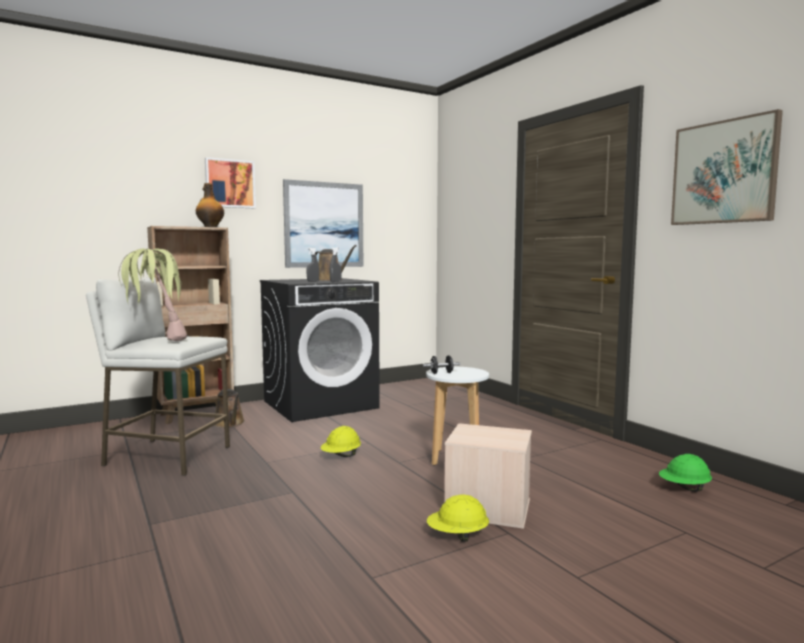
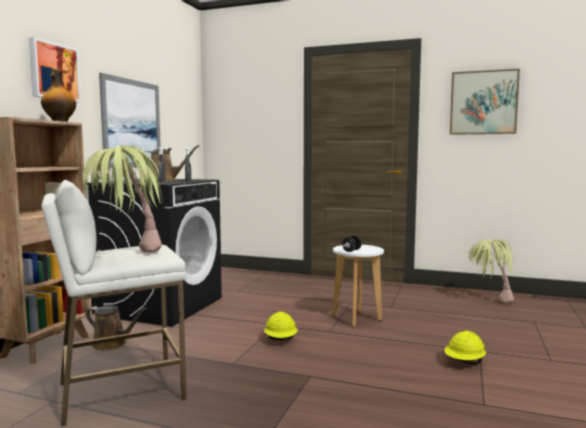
camera: 40 degrees left, 0 degrees up
beige storage box [445,423,532,529] -> none
green hard hat [659,454,712,492] -> potted plant [468,239,515,303]

